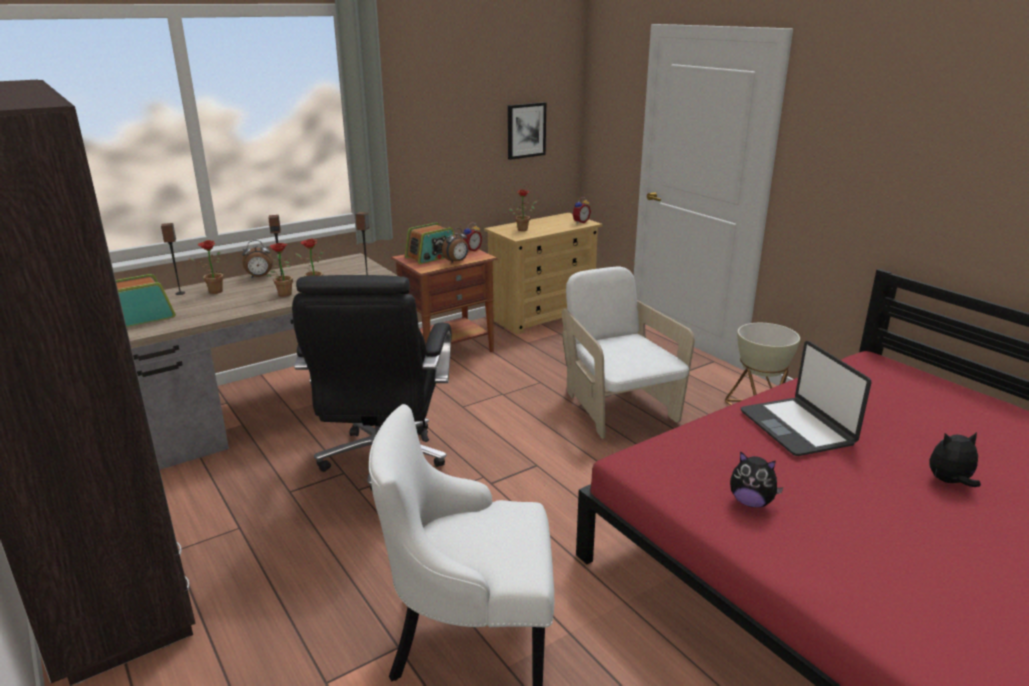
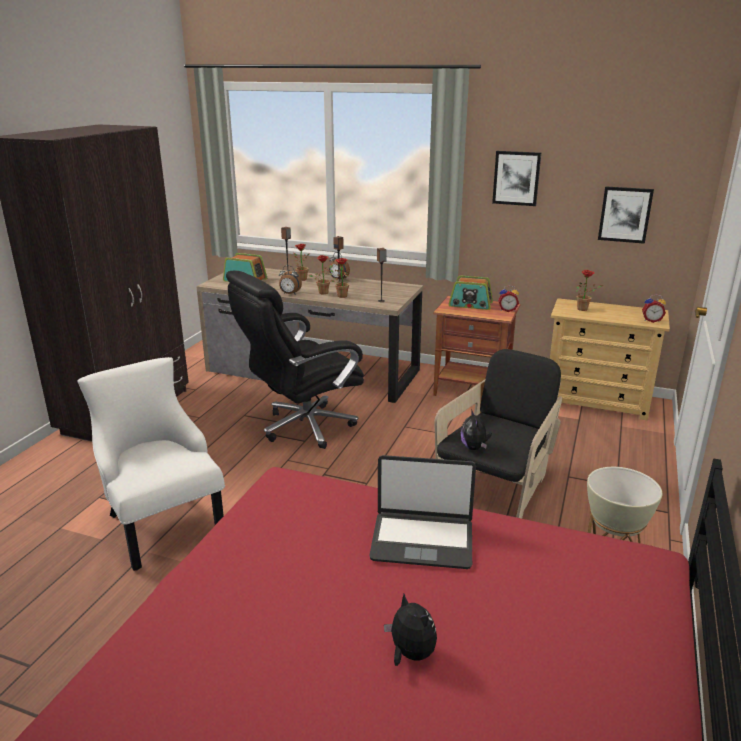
camera: 55 degrees right, 0 degrees up
alarm clock [442,228,468,263] -> alarm clock moved to [279,265,302,295]
white armchair [562,267,695,439] -> black armchair [434,349,562,519]
plush toy [730,451,784,507] -> plush toy moved to [461,409,492,450]
laptop [741,341,871,456] -> laptop turned 120 degrees counterclockwise [369,455,476,569]
none -> picture [492,151,541,206]

